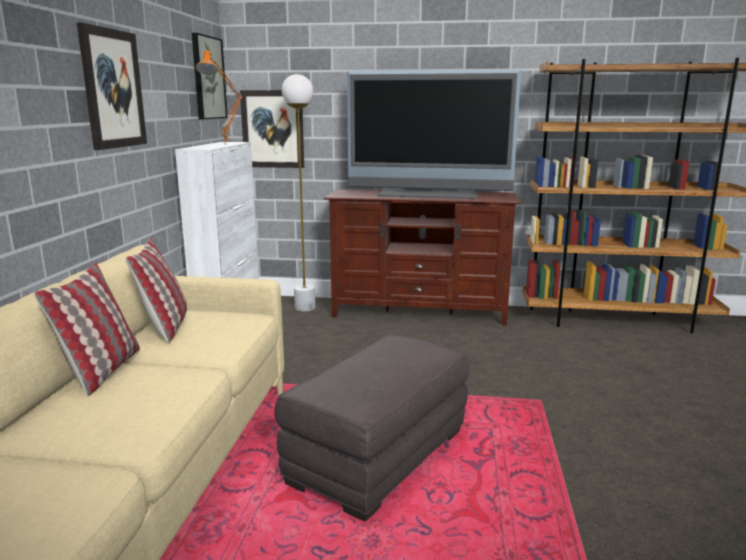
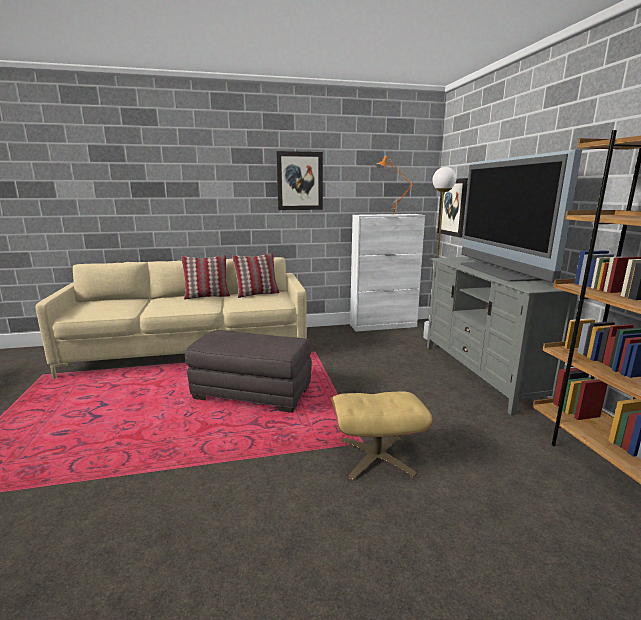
camera: 70 degrees right, 0 degrees up
picture [192,33,228,119] -> none
brown tv stand [324,189,521,326] -> grey tv stand [427,257,578,415]
none -> beige ottoman [331,391,433,481]

